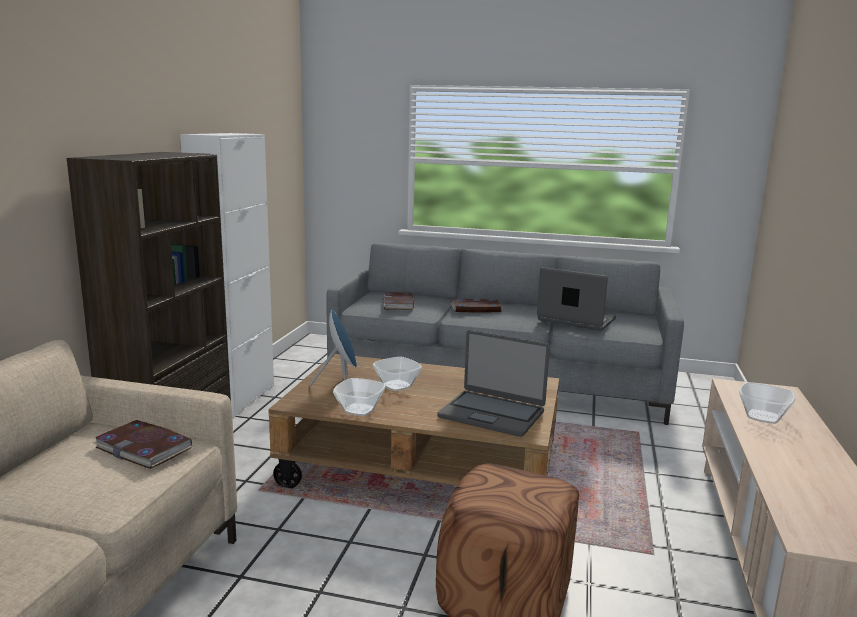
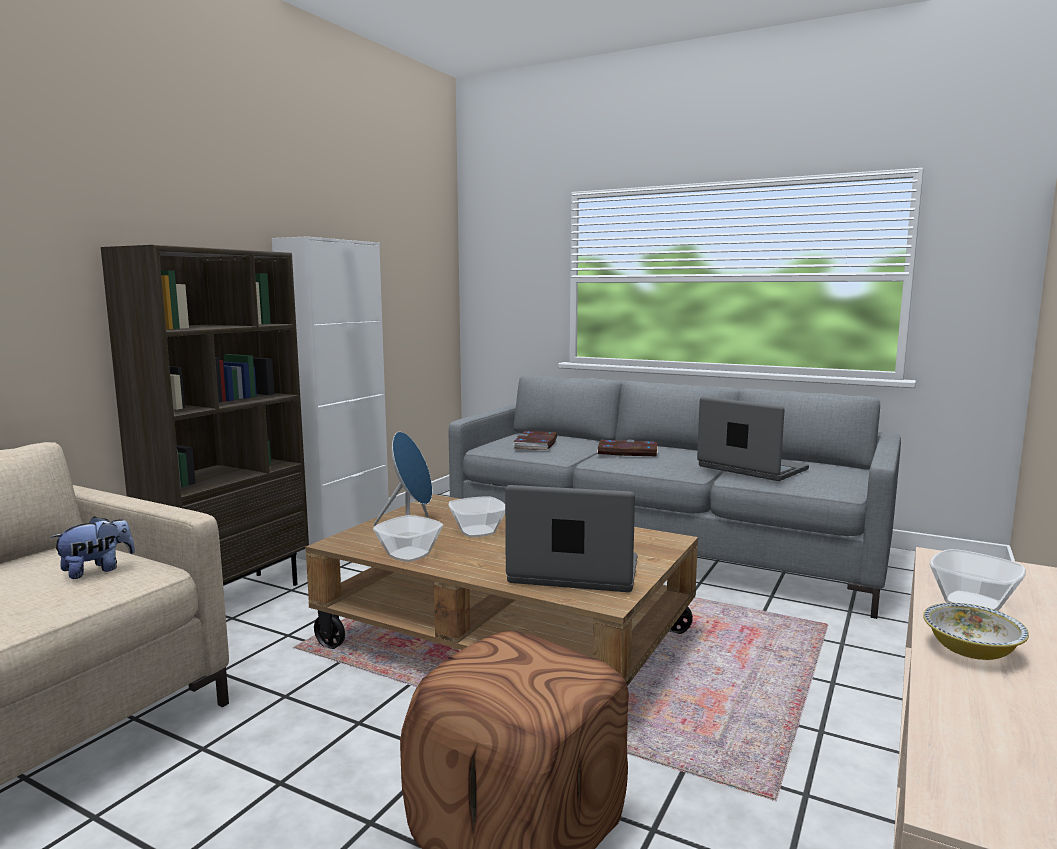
camera: 15 degrees right, 5 degrees down
book [93,420,192,469] -> plush toy [50,516,135,579]
laptop [437,330,550,437] -> laptop turned 150 degrees clockwise [505,485,637,592]
none -> bowl [923,603,1029,660]

